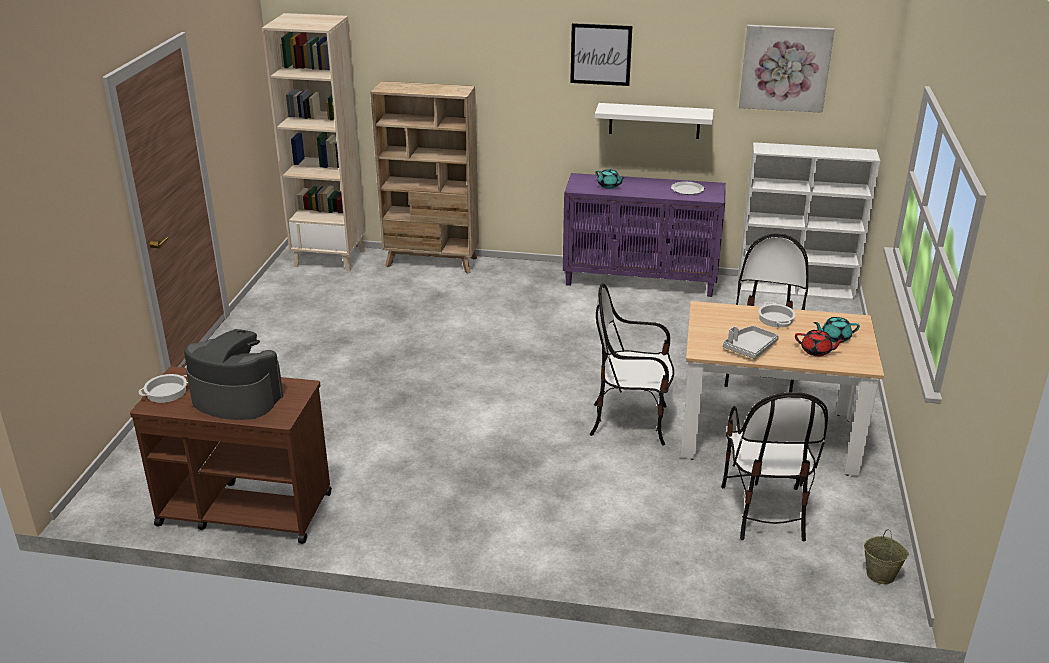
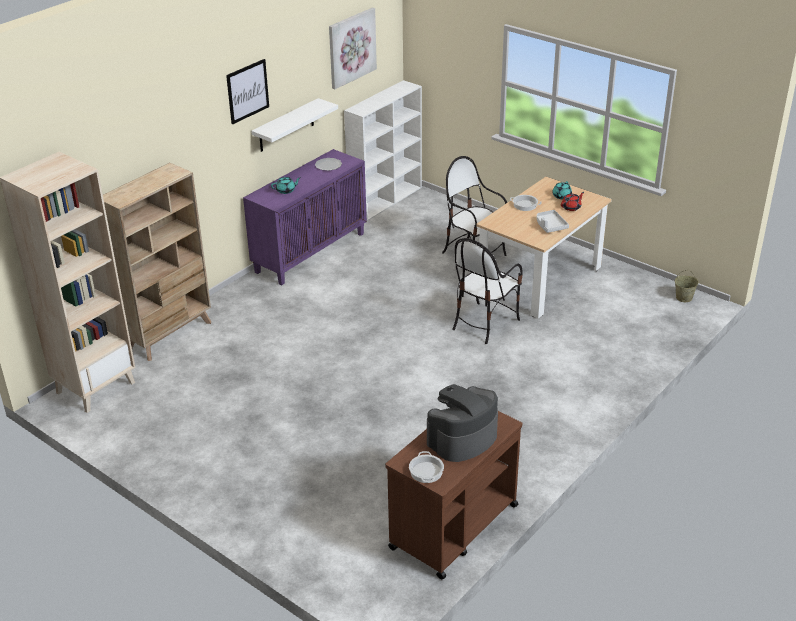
camera: 60 degrees left, 5 degrees up
chair [721,392,828,542] -> none

